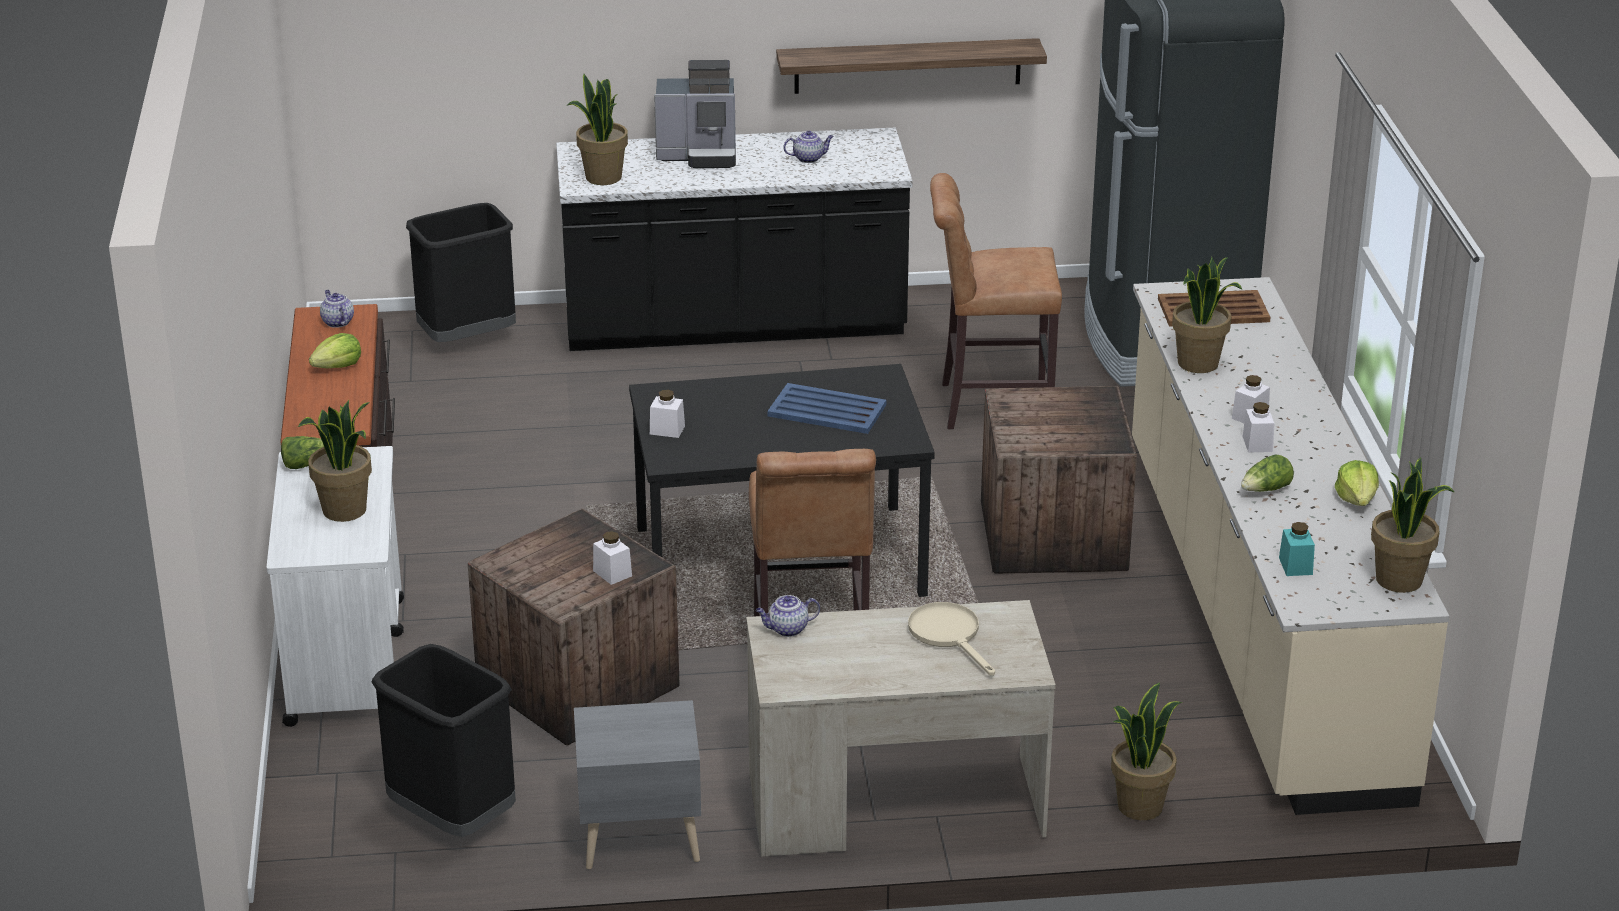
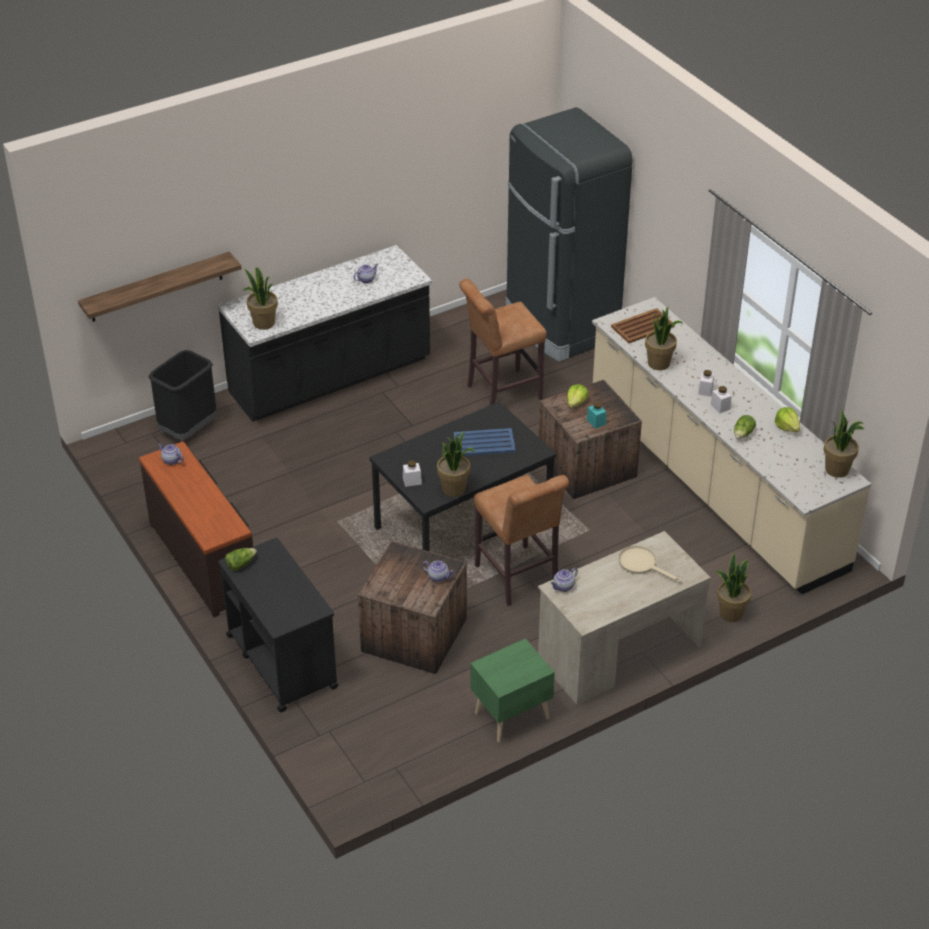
camera: 25 degrees left, 10 degrees up
white cart [267,446,404,727] -> black cart [218,538,338,712]
potted plant [298,400,372,522] -> potted plant moved to [437,431,475,497]
lettuce [309,333,361,368] -> lettuce moved to [567,384,589,408]
black trash can [372,644,516,837] -> none
grey nightstand [574,700,701,869] -> green nightstand [470,638,555,742]
white jar [593,531,632,585] -> teapot [422,560,454,582]
coffee machine [654,60,736,168] -> none
shelf [776,38,1047,94] -> shelf moved to [78,252,242,322]
turquoise jar [1279,522,1315,576] -> turquoise jar moved to [587,402,606,429]

